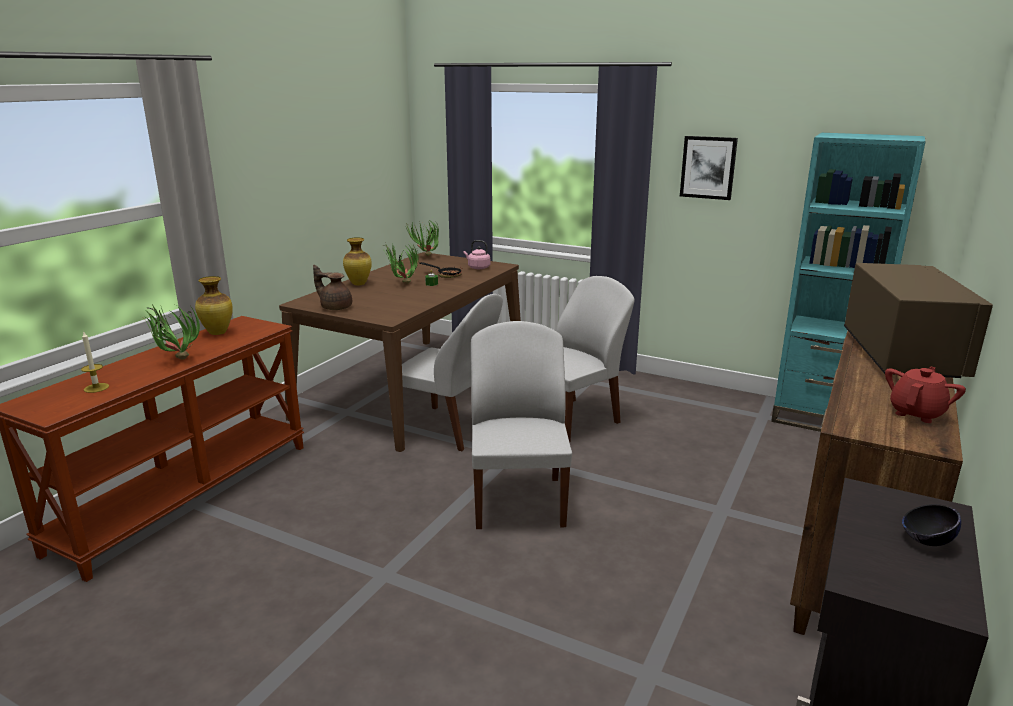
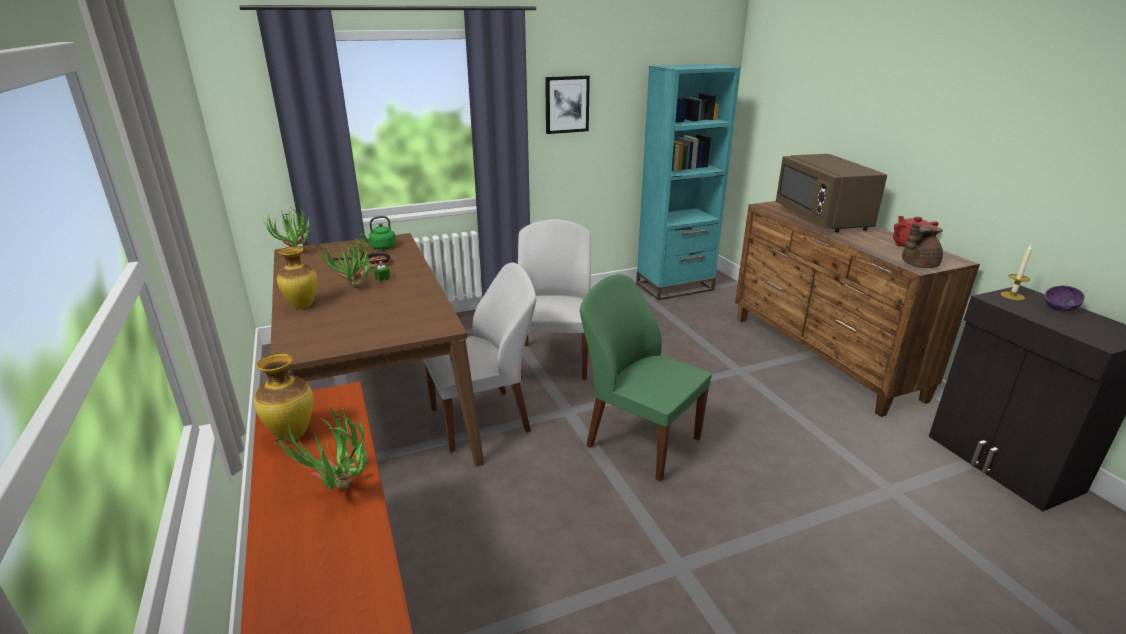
camera: 50 degrees left, 5 degrees up
candle [81,332,109,393] -> candle moved to [1000,243,1032,300]
brown teapot [313,265,352,310] -> brown teapot moved to [902,223,943,268]
pink kettle [463,240,490,269] -> green kettle [360,216,396,249]
white chair [471,321,572,529] -> green chair [580,274,712,481]
brown microwave [844,263,993,378] -> brown microwave turned 150 degrees counterclockwise [776,154,887,232]
black bowl [902,504,961,546] -> purple bowl [1045,286,1085,312]

